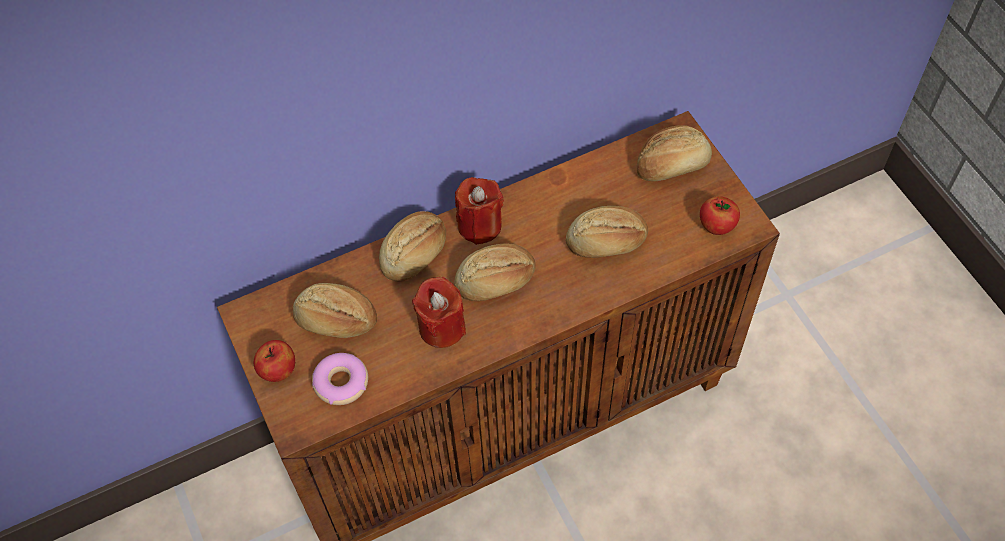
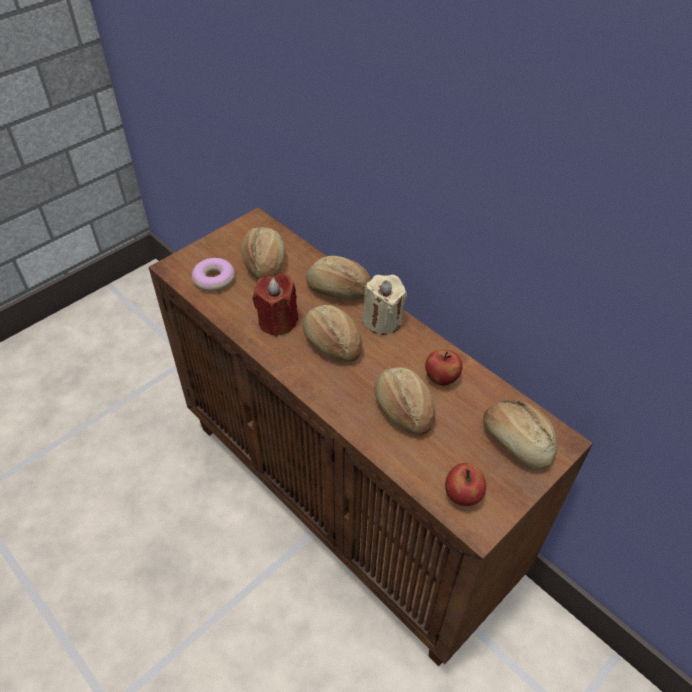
camera: 70 degrees right, 10 degrees down
apple [254,340,295,382] -> apple moved to [425,350,463,386]
red candle [455,177,504,245] -> beige candle [363,275,407,335]

